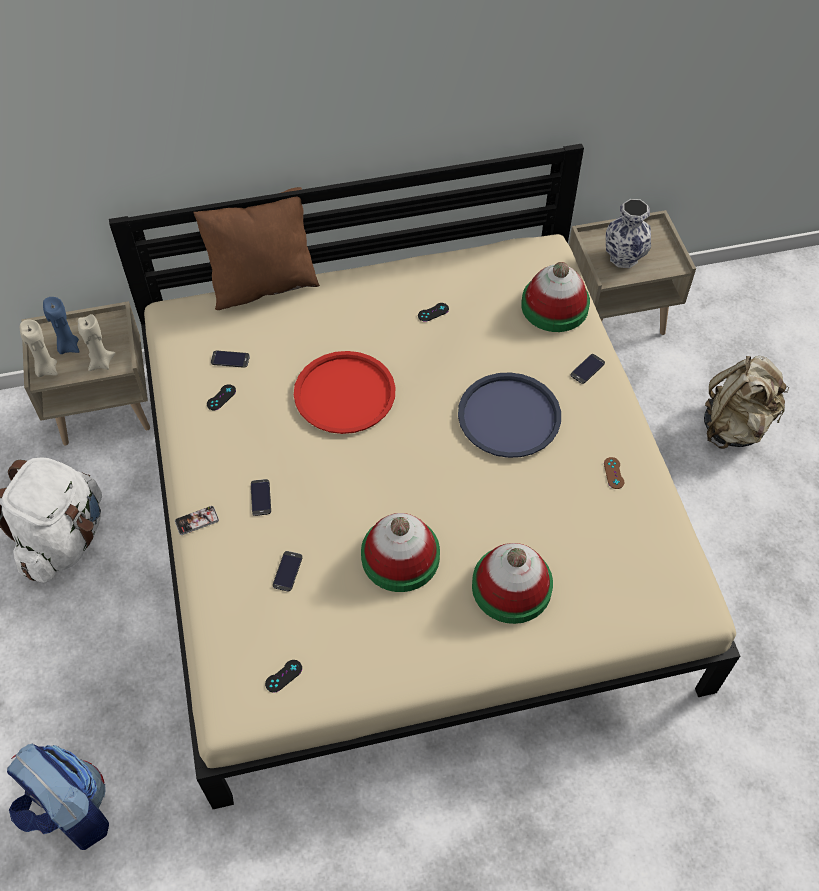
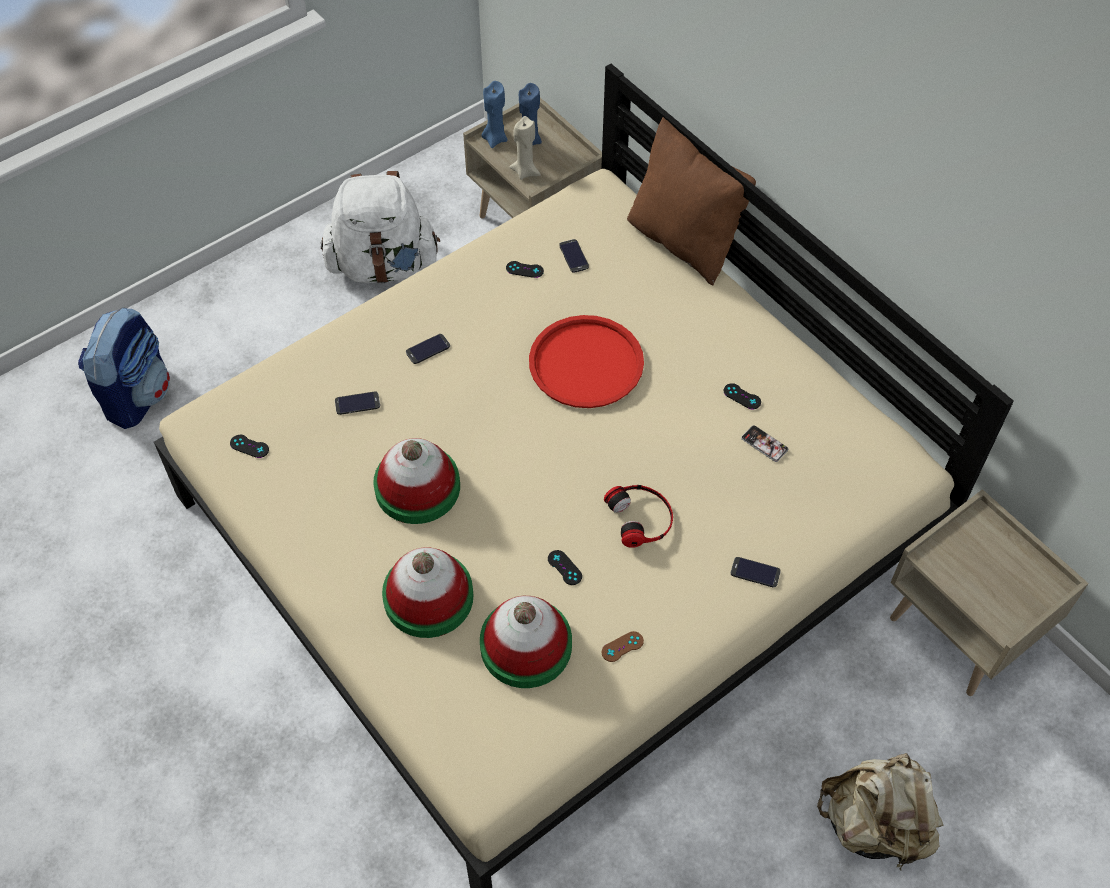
camera: 65 degrees right, 0 degrees up
beige candle [20,319,58,377] -> blue candle [481,81,508,148]
phone [175,506,219,535] -> phone moved to [741,425,788,462]
blue tray [458,372,561,458] -> headphones [604,485,673,548]
hat [521,262,590,332] -> hat moved to [480,596,572,688]
vase [606,199,651,268] -> none
none -> black game controller [548,550,582,585]

